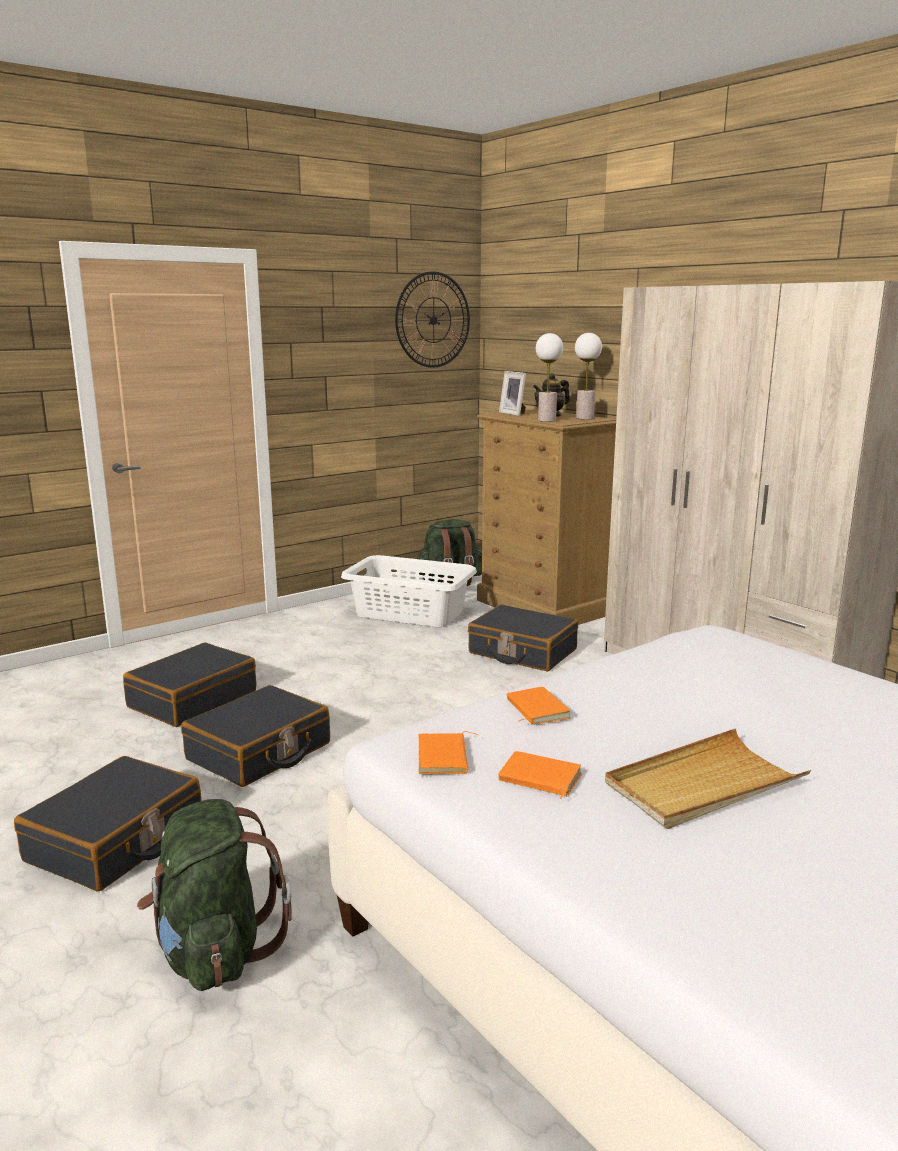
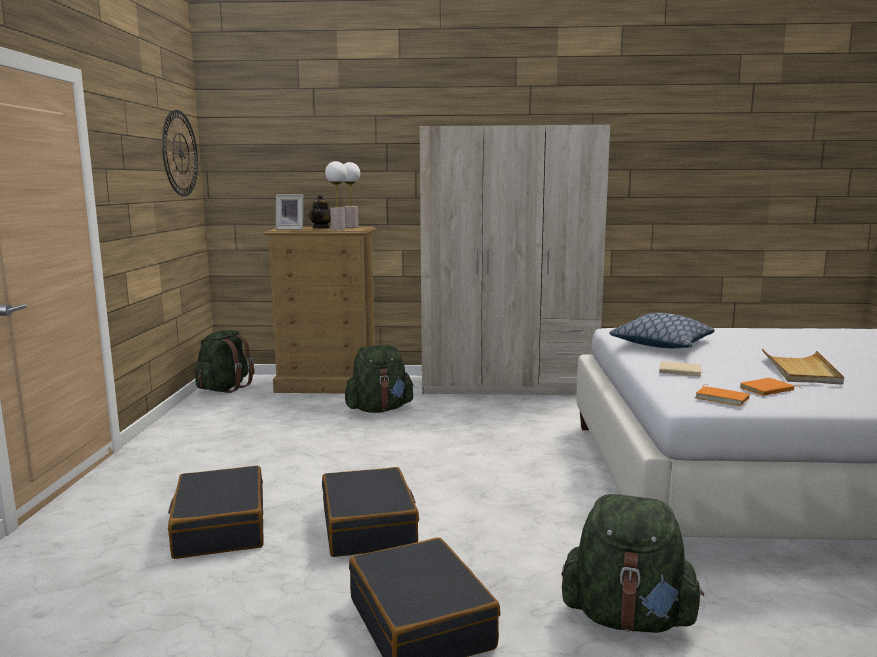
camera: 50 degrees left, 5 degrees down
white laundry basket [341,555,477,627] -> none
black suitcase [468,604,578,671] -> green backpack [345,345,414,413]
orange book [507,687,571,725] -> beige book [659,361,702,376]
none -> pillow [609,313,715,348]

